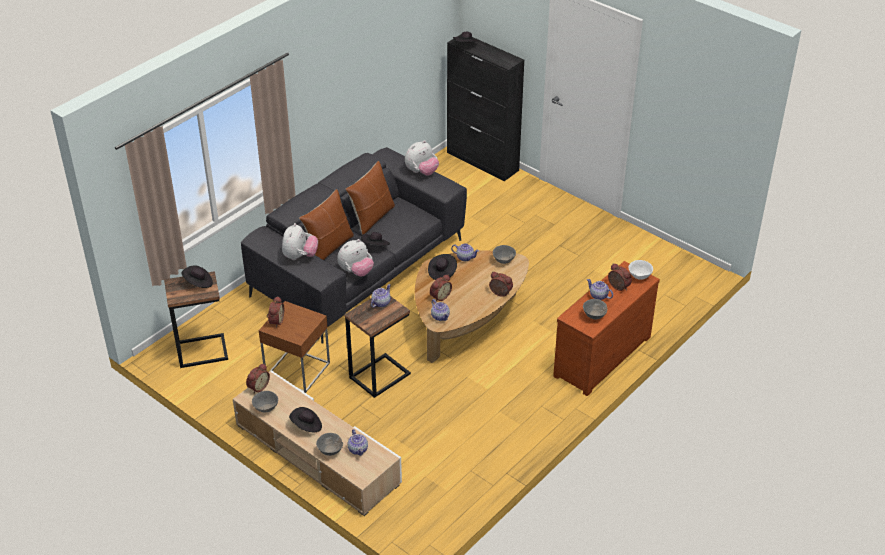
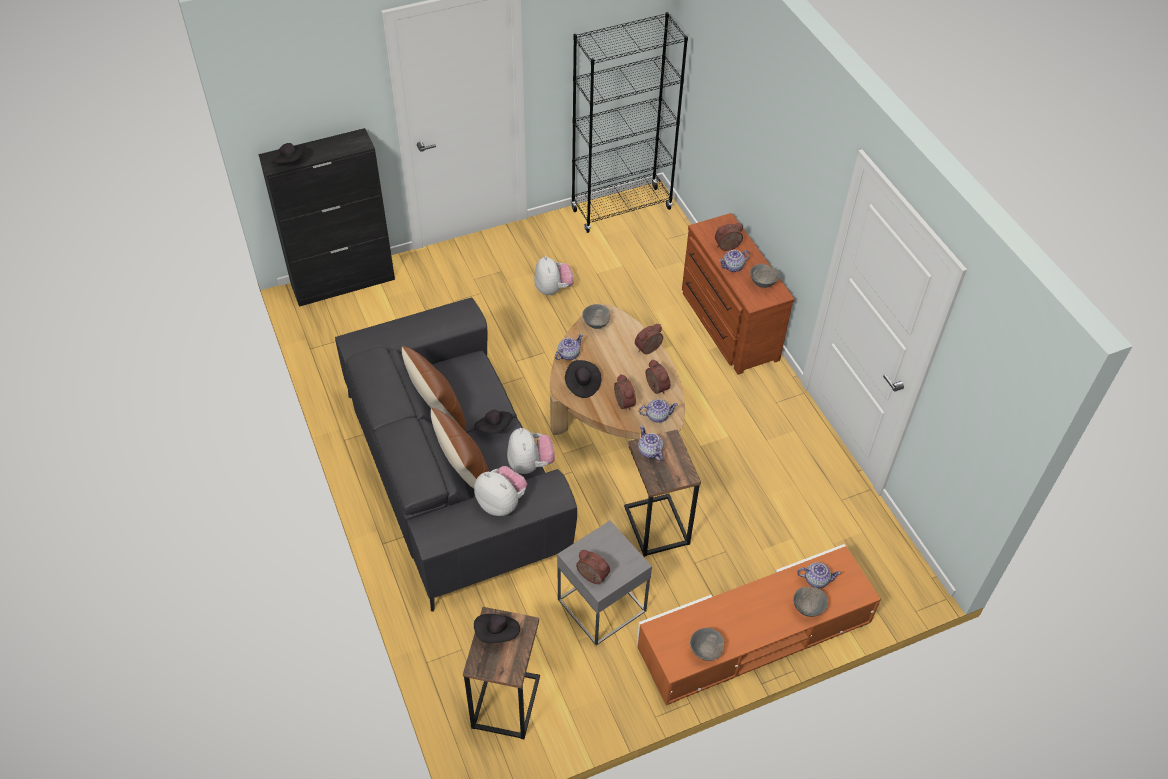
camera: 65 degrees left, 10 degrees up
beige tv stand [233,371,402,516] -> orange tv stand [637,544,881,705]
alarm clock [246,363,270,393] -> alarm clock moved to [646,359,670,394]
brown side table [259,301,330,393] -> grey side table [557,520,652,645]
black hat [289,407,322,432] -> none
plush toy [405,140,439,175] -> plush toy moved to [534,256,574,296]
white bowl [628,260,653,280] -> none
none -> black bookcase [571,12,688,233]

